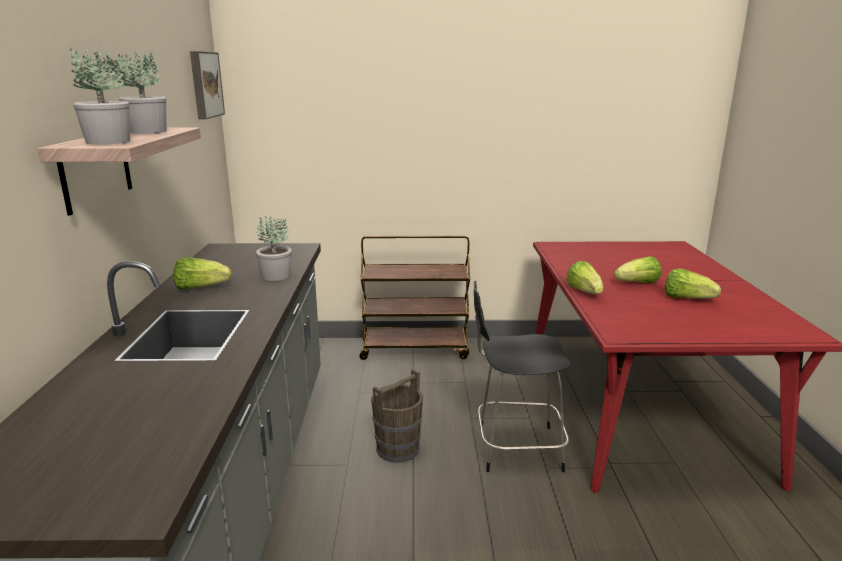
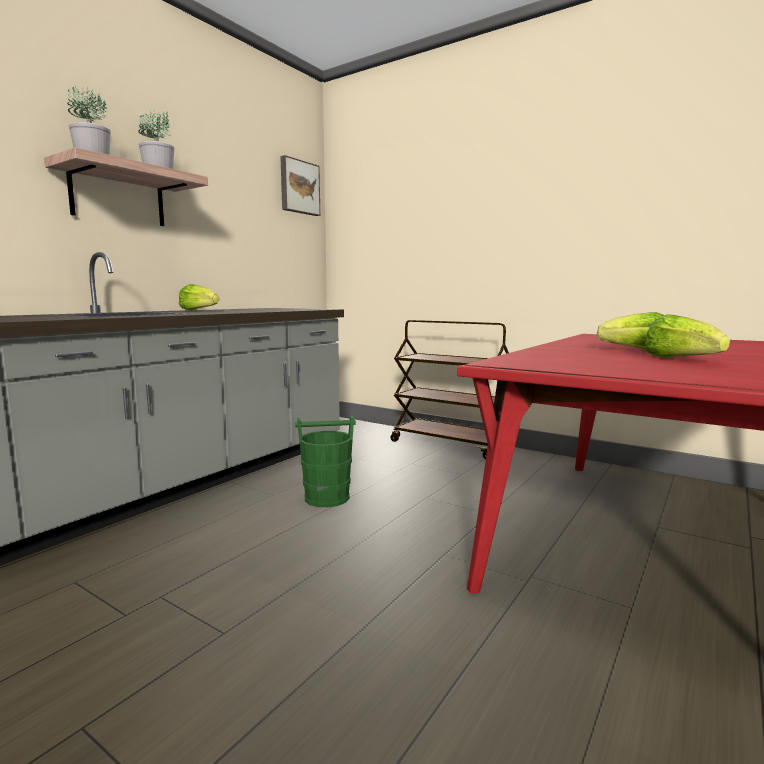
camera: 35 degrees right, 10 degrees down
potted plant [256,216,292,281] -> none
brown bucket [371,369,423,463] -> green bucket [295,415,356,507]
black chair [474,281,570,472] -> none
lettuce [566,261,603,294] -> none

